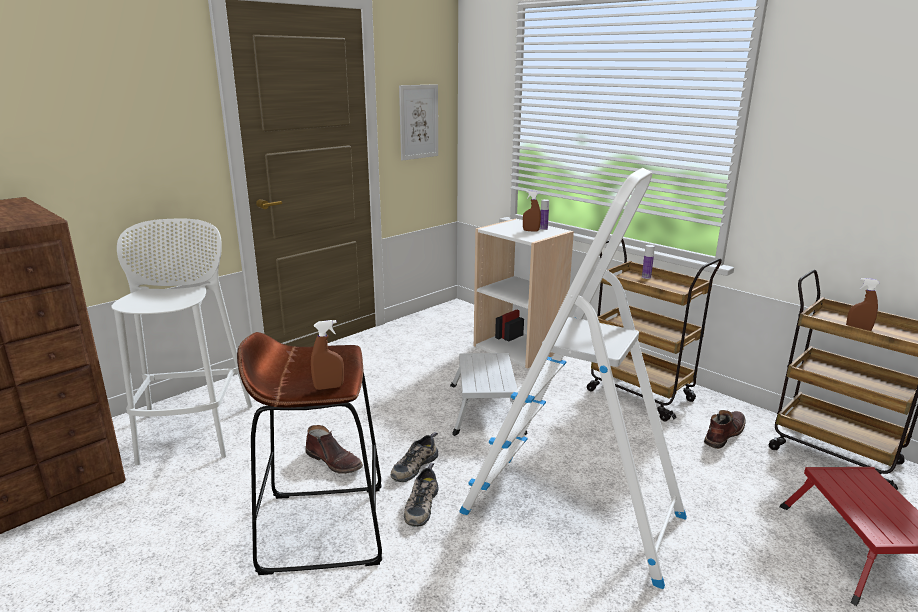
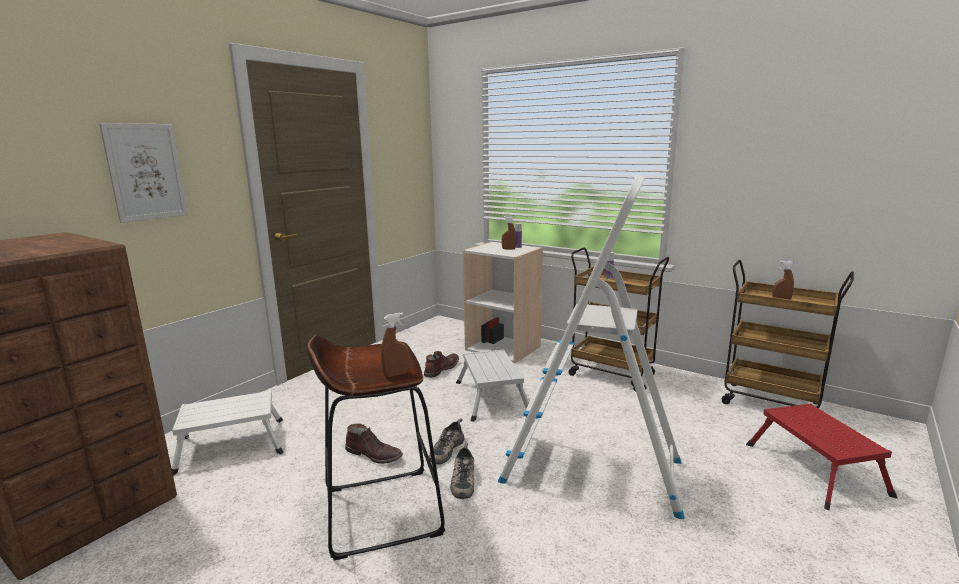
camera: 10 degrees left, 5 degrees down
white stool [111,219,253,465] -> white step ladder [172,390,284,475]
picture [399,84,438,161] -> picture moved to [99,123,188,223]
brown boot [704,410,746,449] -> brown boot moved to [424,351,459,378]

